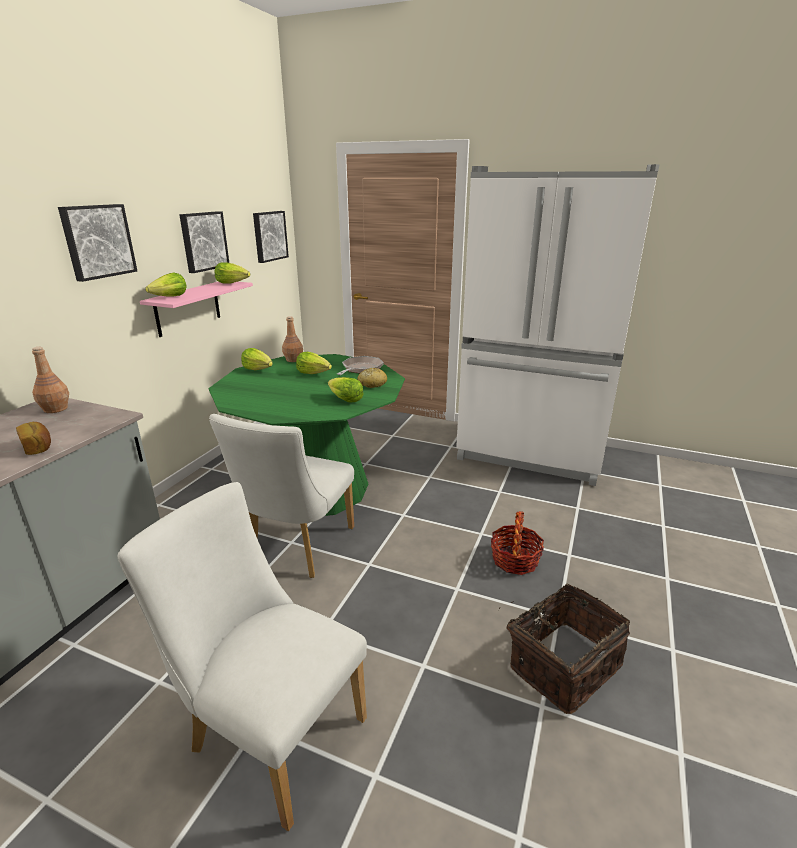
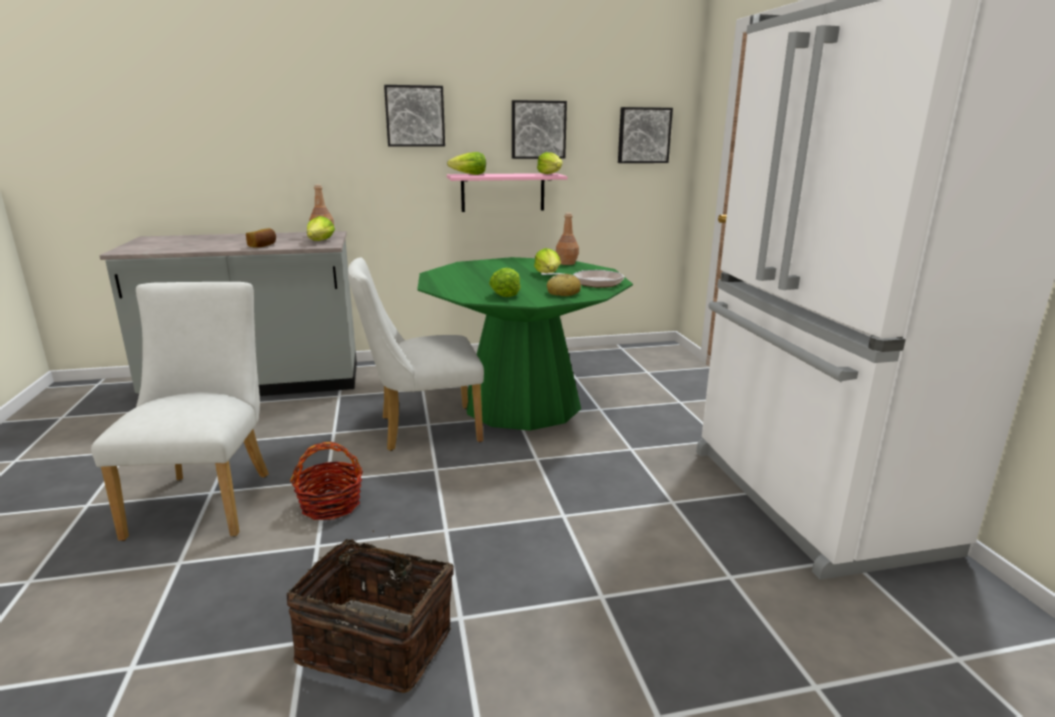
camera: 55 degrees right, 5 degrees down
lettuce [241,348,273,370] -> lettuce moved to [307,216,335,241]
basket [491,511,544,575] -> basket moved to [290,442,363,520]

